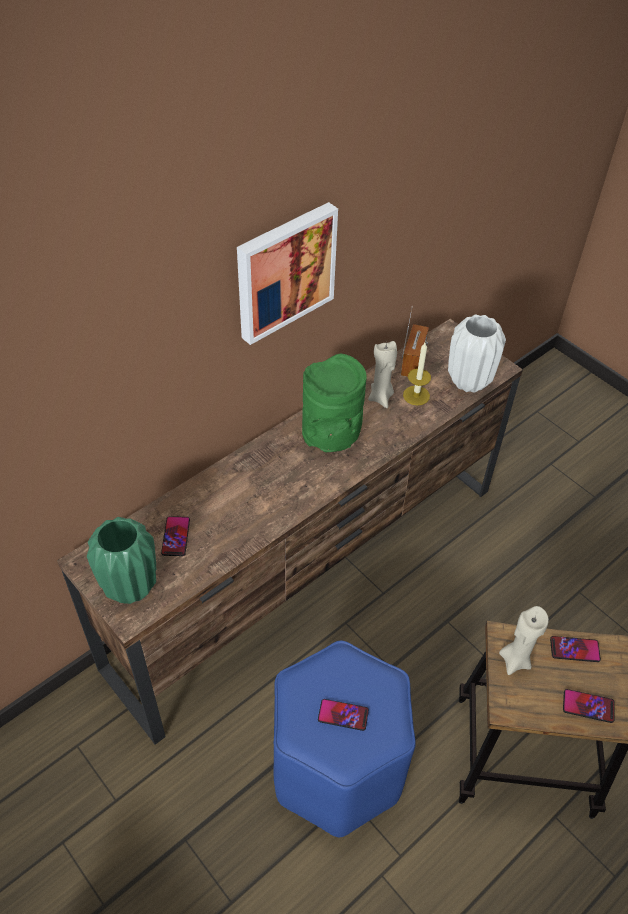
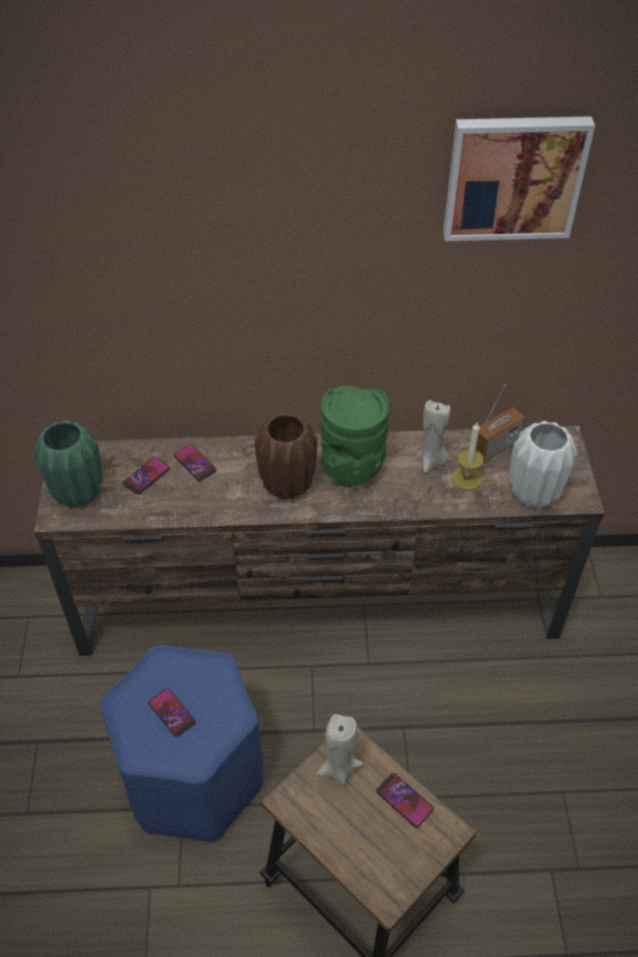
camera: 40 degrees right, 0 degrees up
picture [237,202,338,345] -> picture moved to [443,116,595,241]
phone [563,689,615,723] -> phone moved to [174,444,216,481]
none -> brown vase [254,413,317,500]

